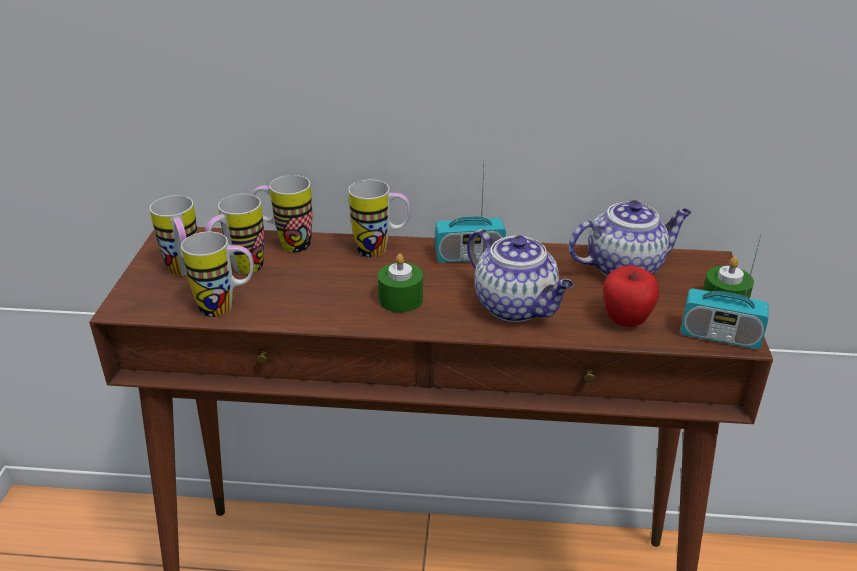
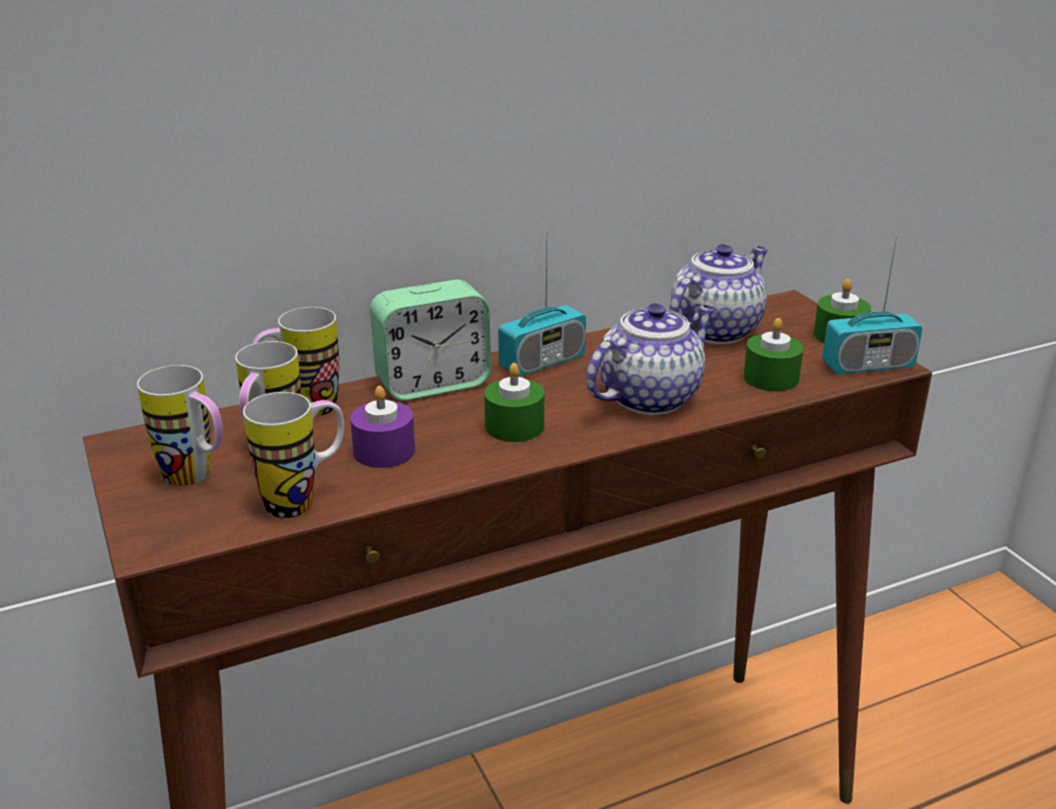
camera: 30 degrees left, 5 degrees down
mug [349,180,410,257] -> alarm clock [370,280,491,401]
teapot [467,229,574,322] -> teapot turned 60 degrees counterclockwise [586,303,715,415]
apple [603,265,659,327] -> green candle [743,318,803,391]
none -> purple candle [350,386,415,468]

